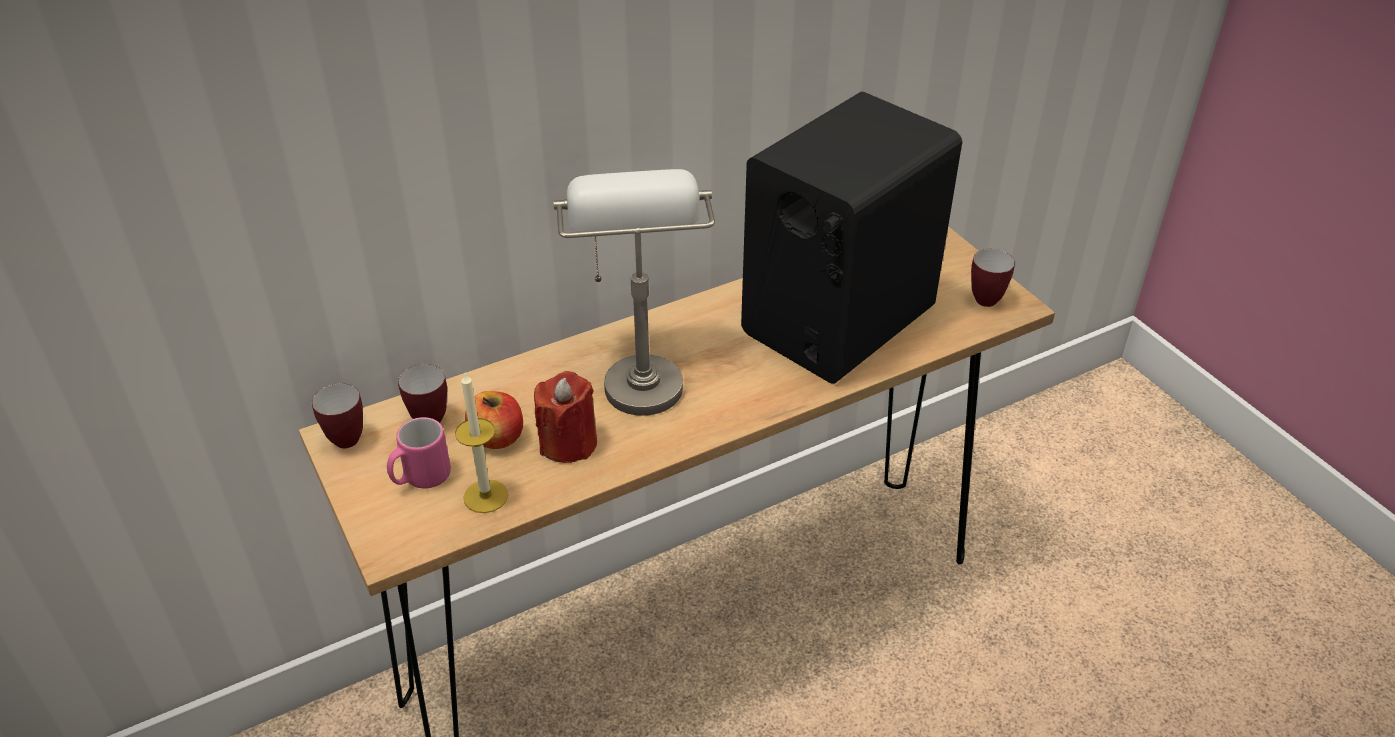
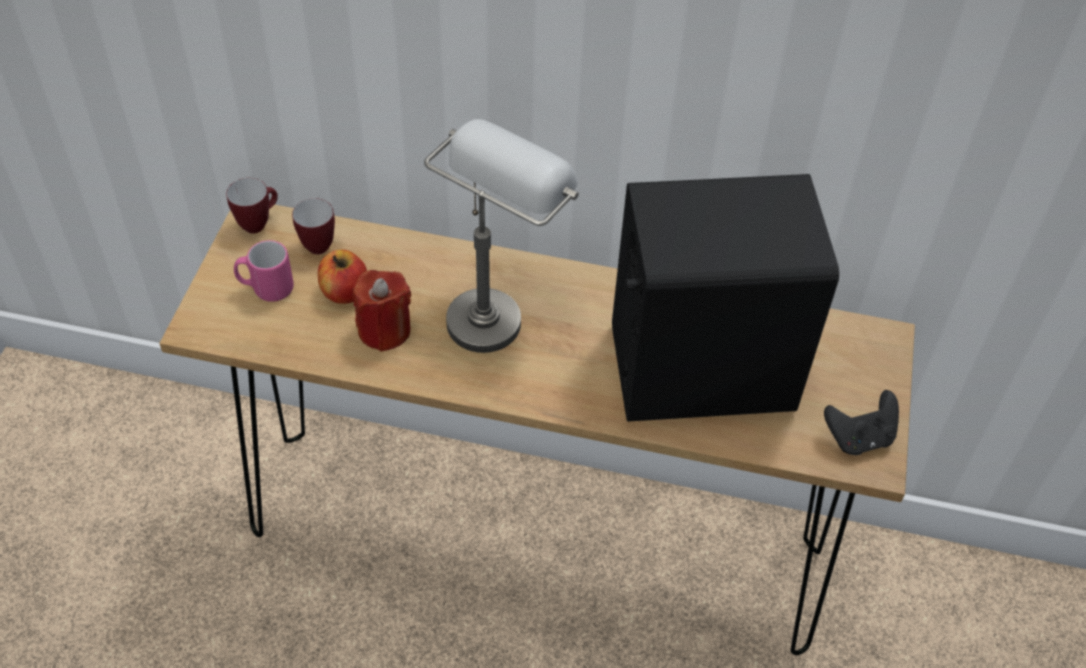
camera: 40 degrees right, 10 degrees up
candle [455,373,508,513] -> none
mug [971,249,1015,307] -> black game controller [824,390,899,455]

